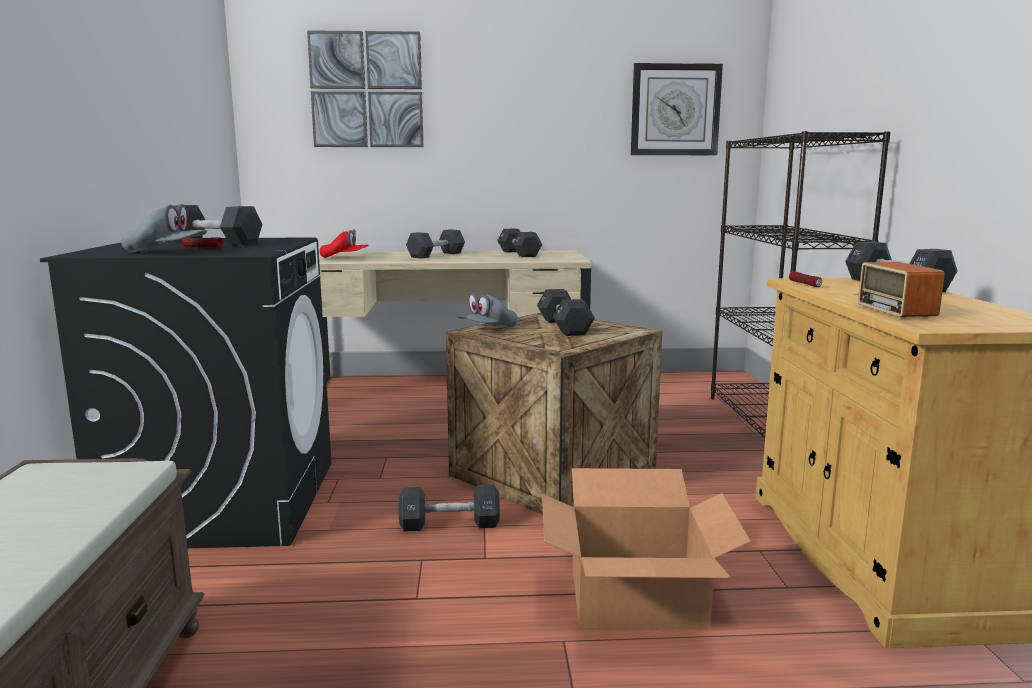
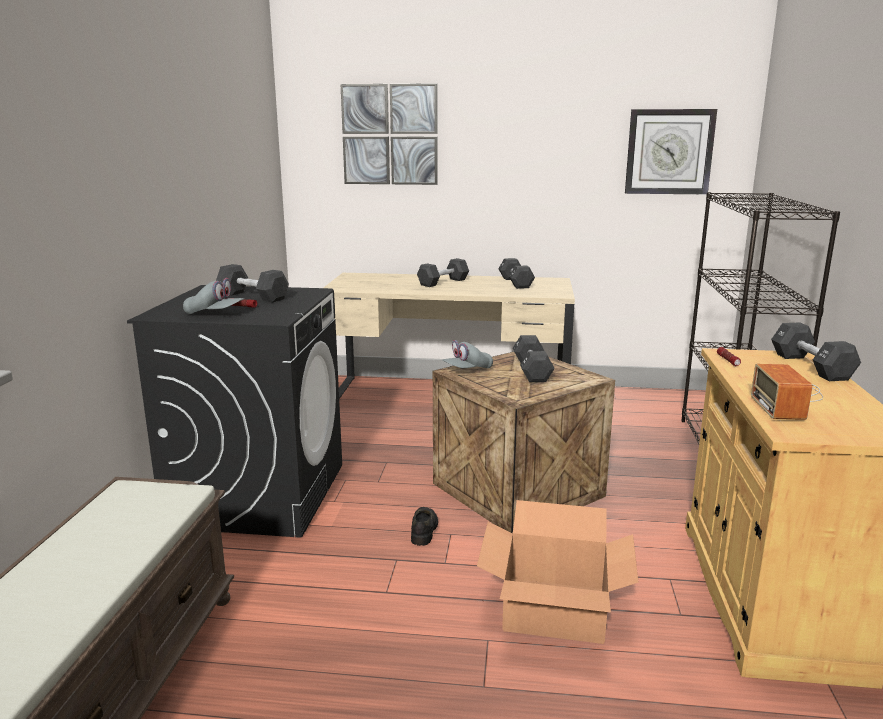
camera: 10 degrees right, 5 degrees up
red cap [320,229,369,258] -> none
black dumbbell [399,484,500,532] -> black shoe [411,507,438,546]

